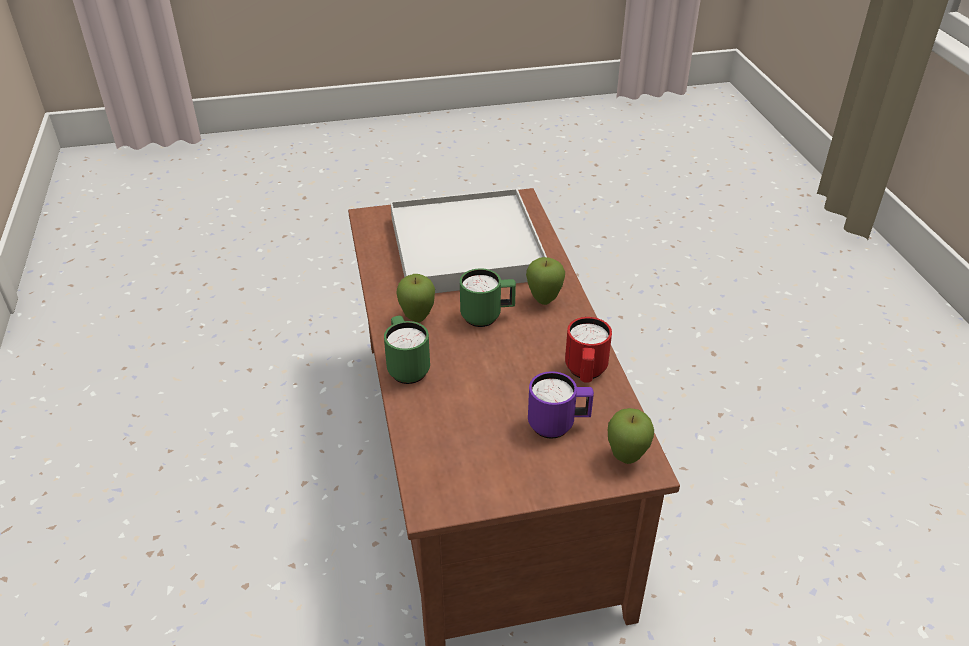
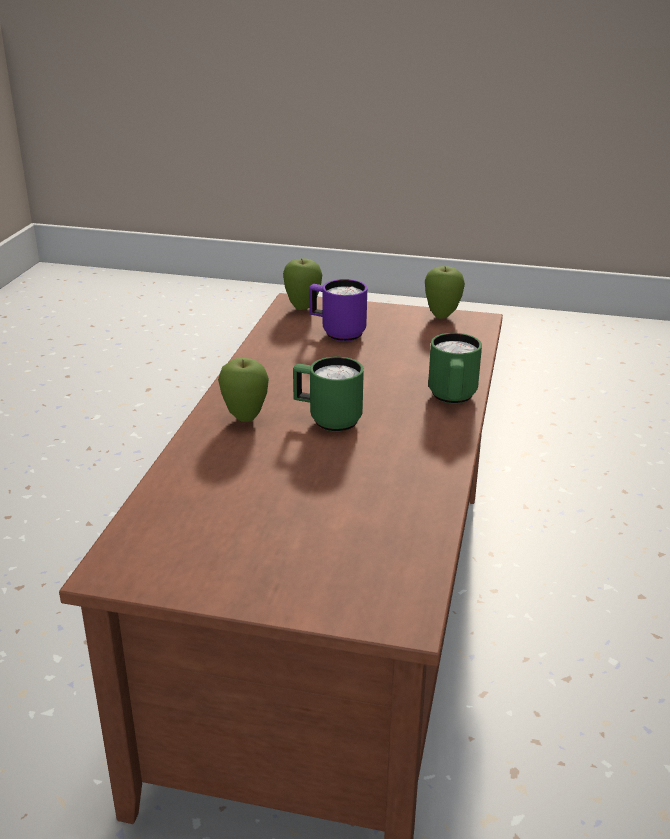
camera: 155 degrees left, 10 degrees down
white tray [390,188,547,293] -> none
apple [396,274,435,322] -> apple moved to [425,266,465,319]
red mug [565,317,612,383] -> none

